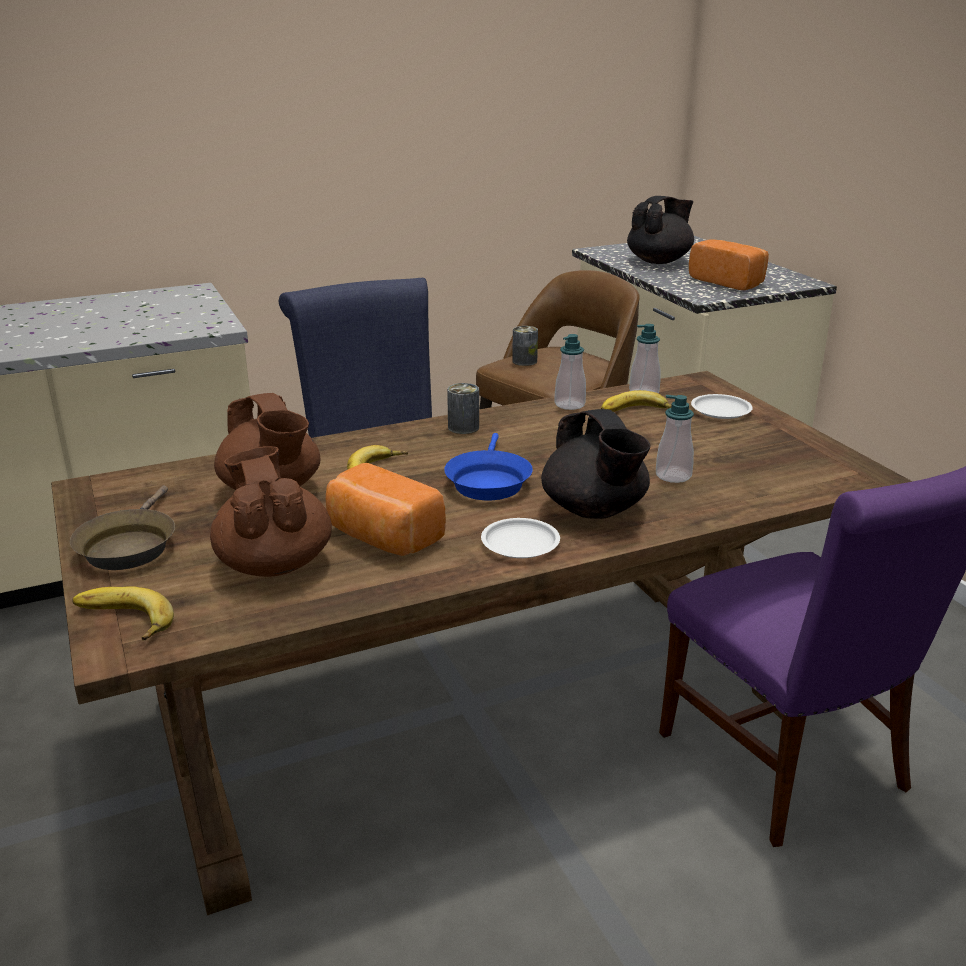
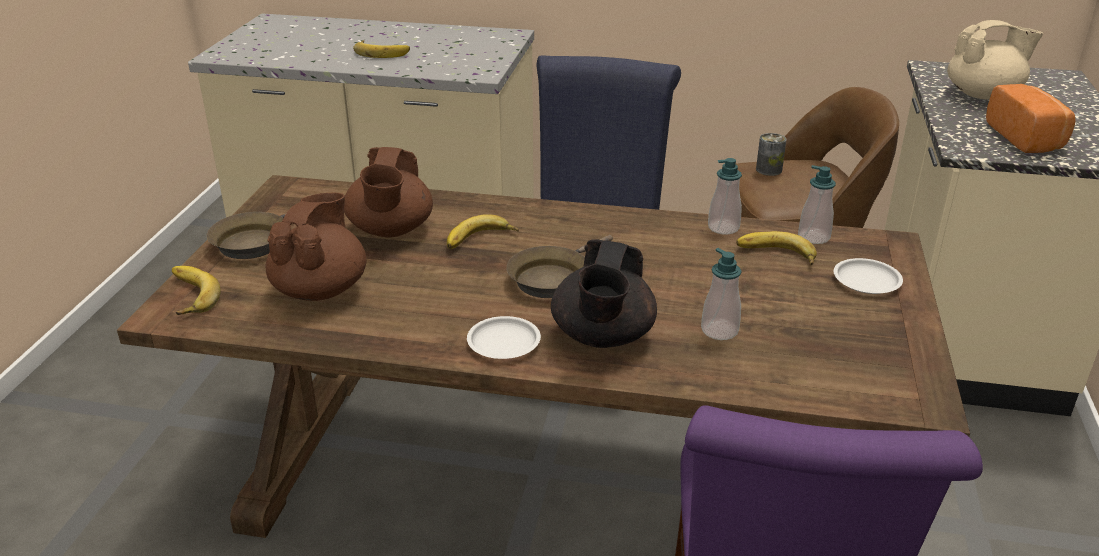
camera: 35 degrees right, 5 degrees up
bread [325,463,446,556] -> none
blue frying pan [444,433,533,500] -> brown frying pan [506,235,613,298]
can [447,383,479,434] -> none
black teapot [627,196,694,264] -> beige teapot [947,20,1043,99]
none -> banana [353,40,410,58]

